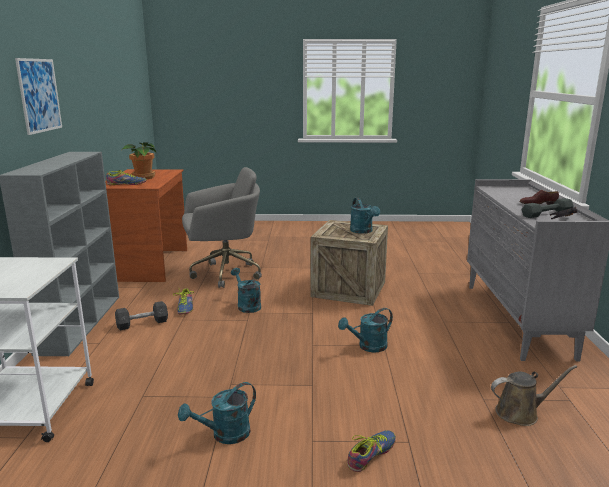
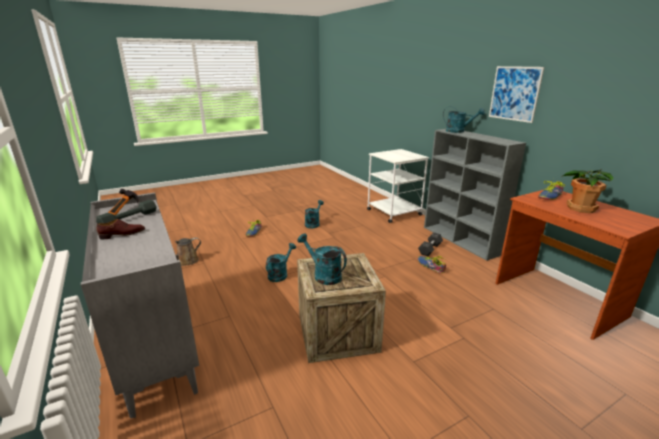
camera: 150 degrees right, 5 degrees up
grey office chair [182,167,262,288] -> none
turquoise watering can [231,268,261,313] -> turquoise watering can moved to [443,106,485,133]

